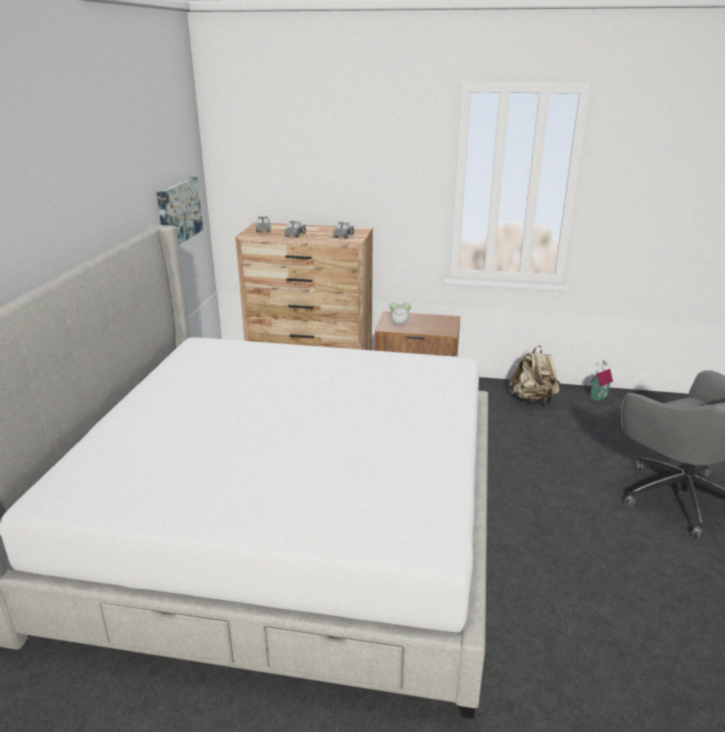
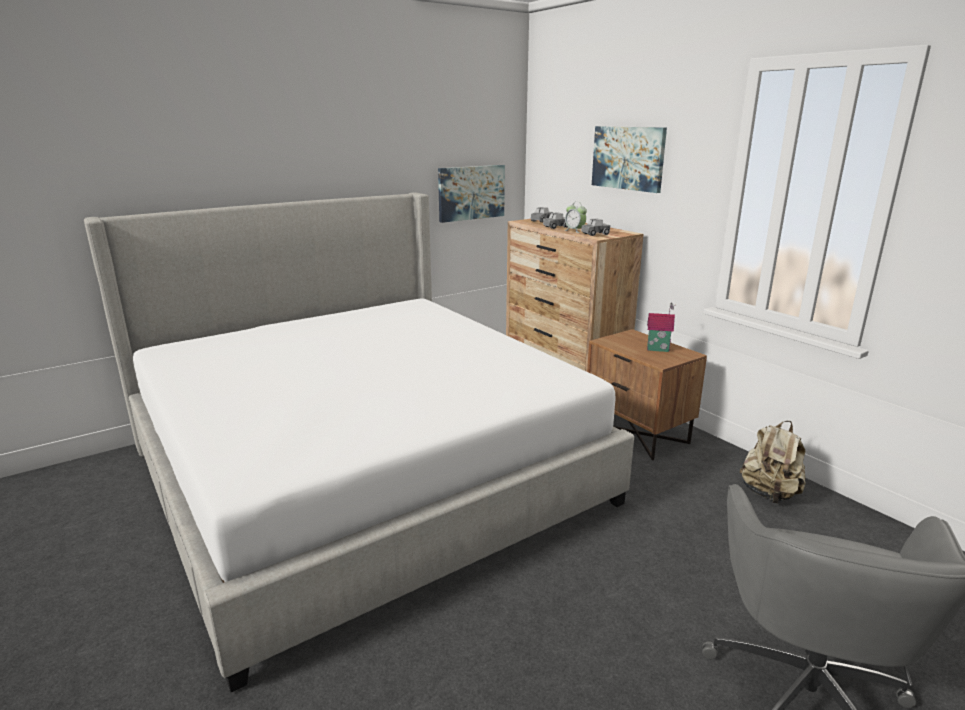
camera: 45 degrees right, 5 degrees down
alarm clock [389,299,411,327] -> alarm clock moved to [564,202,587,233]
toy house [590,360,613,401] -> toy house moved to [647,303,676,352]
none -> picture [592,126,667,193]

